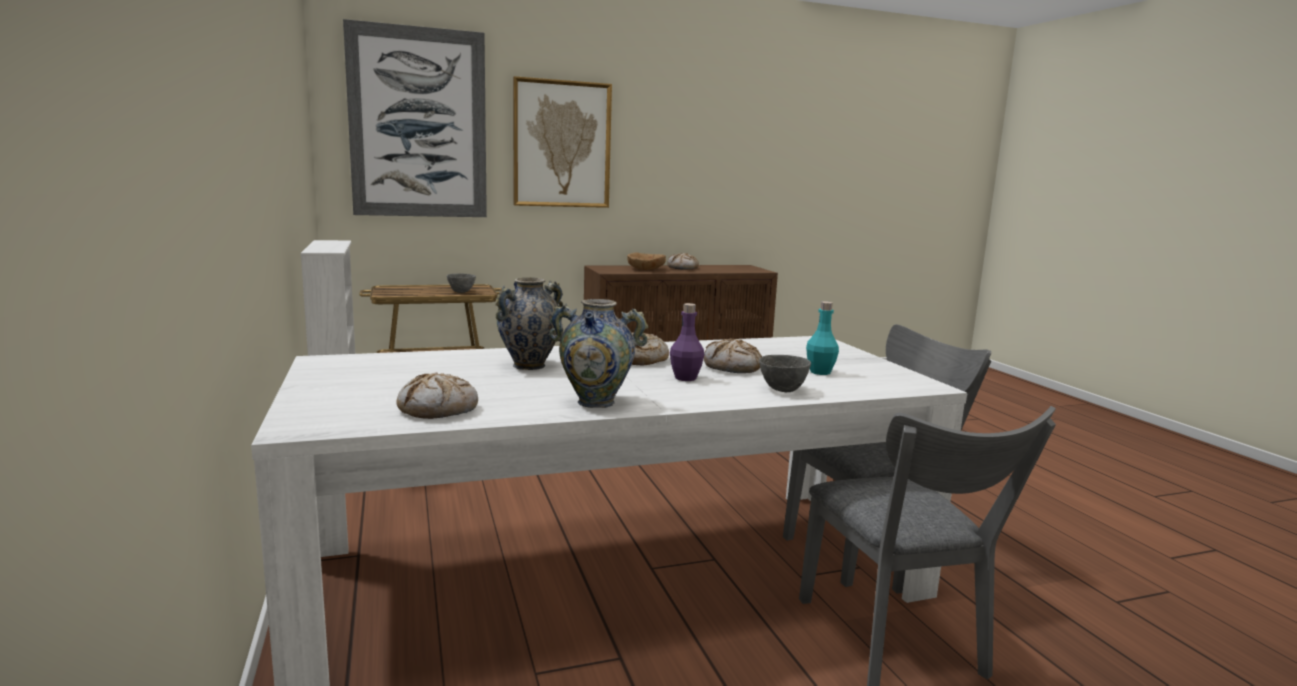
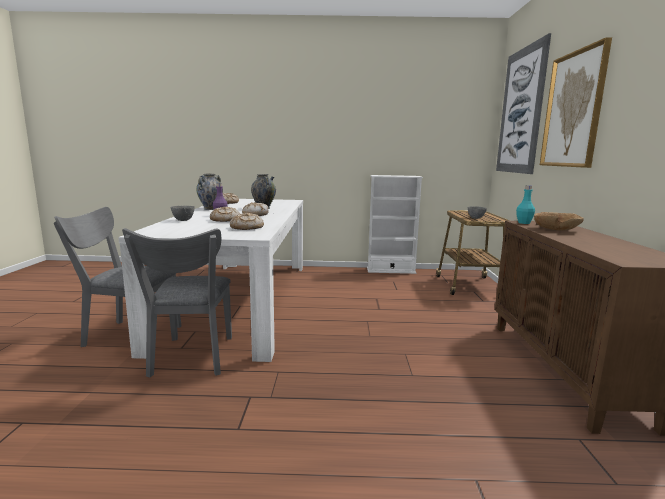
camera: 110 degrees right, 0 degrees up
bread [667,253,699,270] -> bread moved to [230,213,264,230]
turquoise bottle [806,301,839,375] -> turquoise bottle moved to [516,185,535,224]

